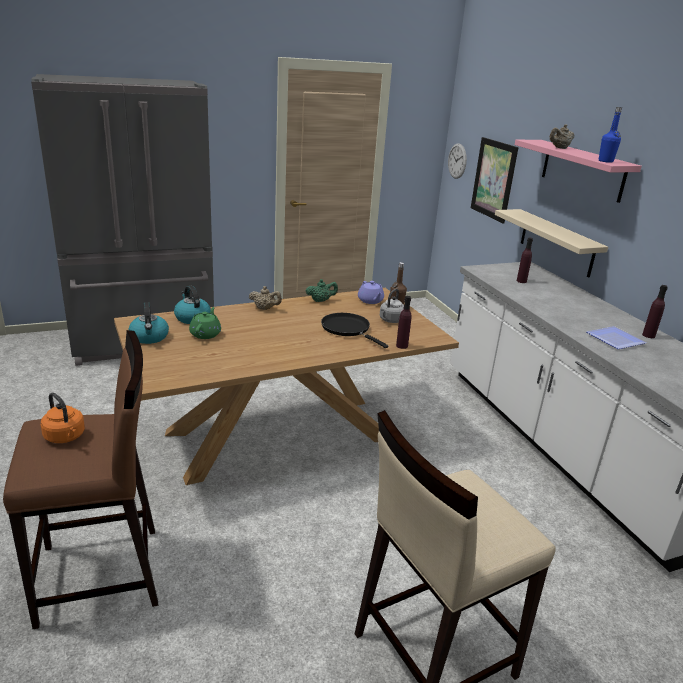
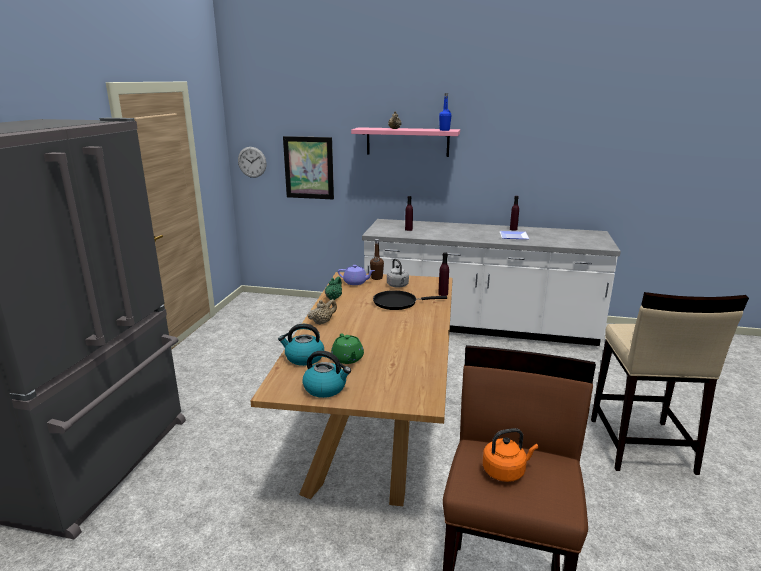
camera: 55 degrees left, 5 degrees down
green teapot [189,307,221,339] -> green teapot turned 150 degrees counterclockwise [331,333,364,364]
beige shelf [495,209,608,278] -> none

